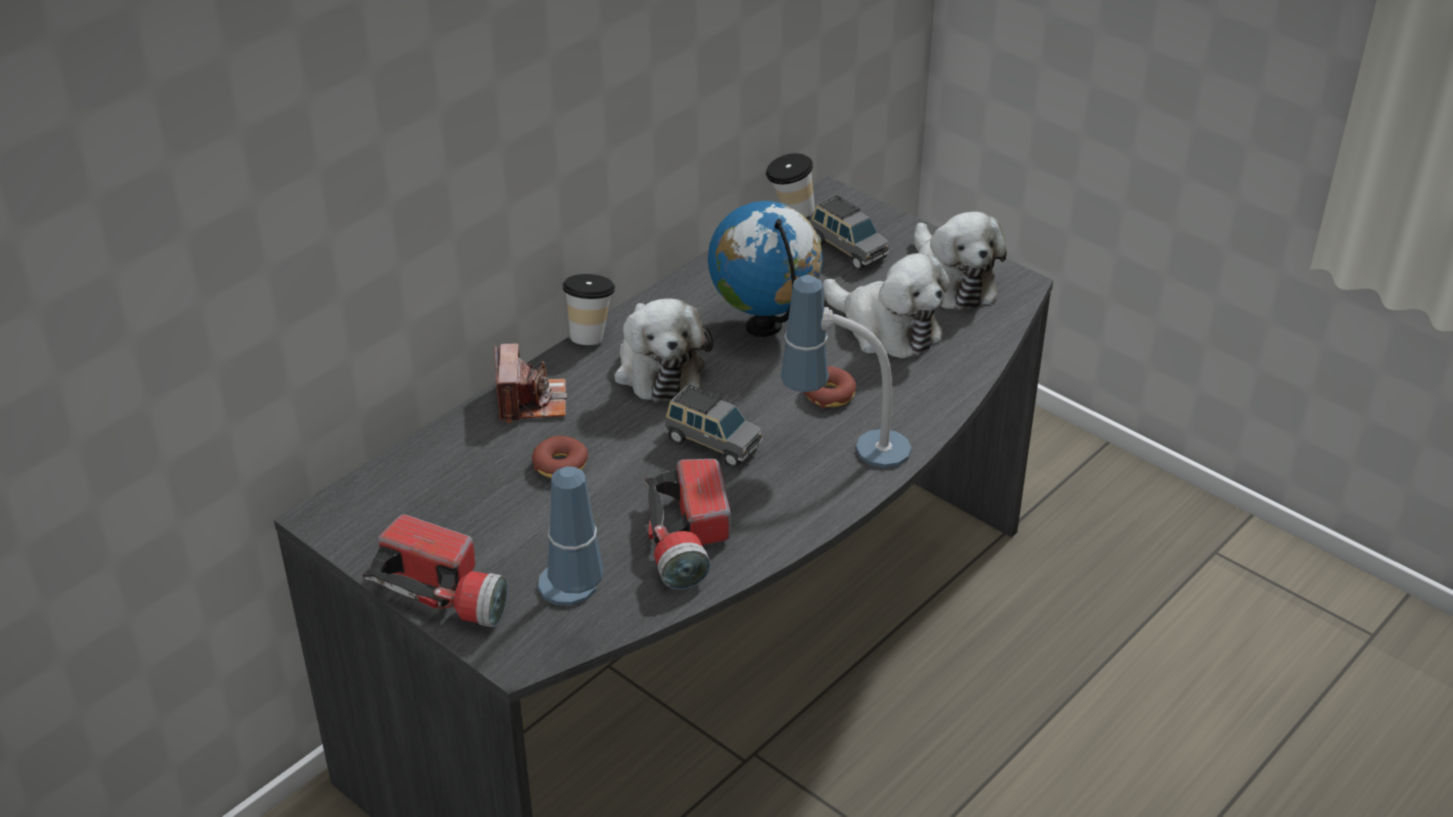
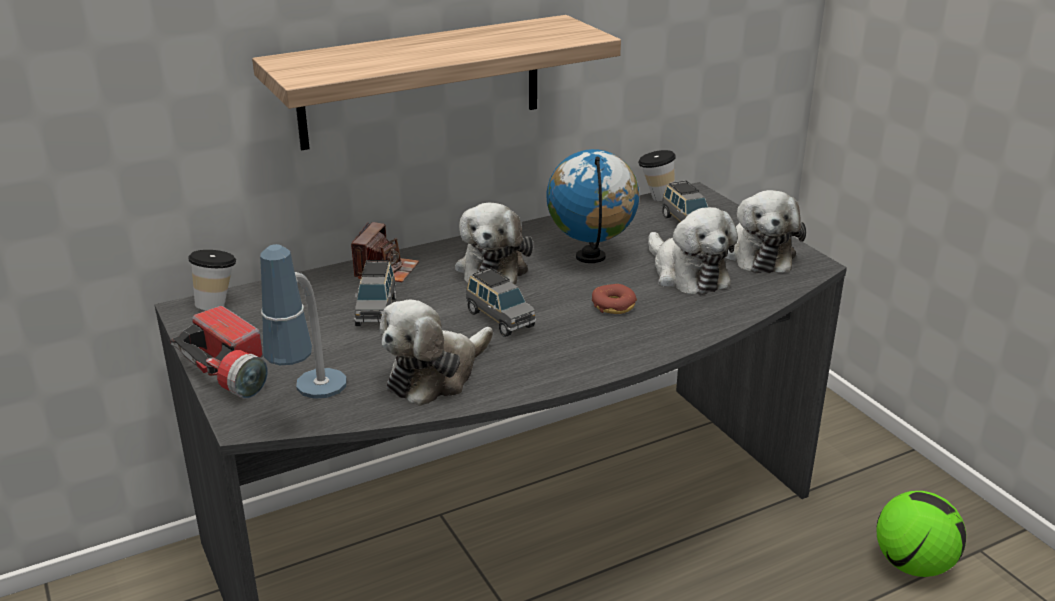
camera: 20 degrees right, 10 degrees down
donut [532,436,588,478] -> grey toy car [354,260,396,326]
cup [562,274,615,345] -> cup moved to [188,250,236,310]
flashlight [645,459,731,589] -> plush toy [379,299,493,406]
table lamp [780,275,911,468] -> none
none -> shelf [252,15,621,150]
none -> football [877,491,966,577]

